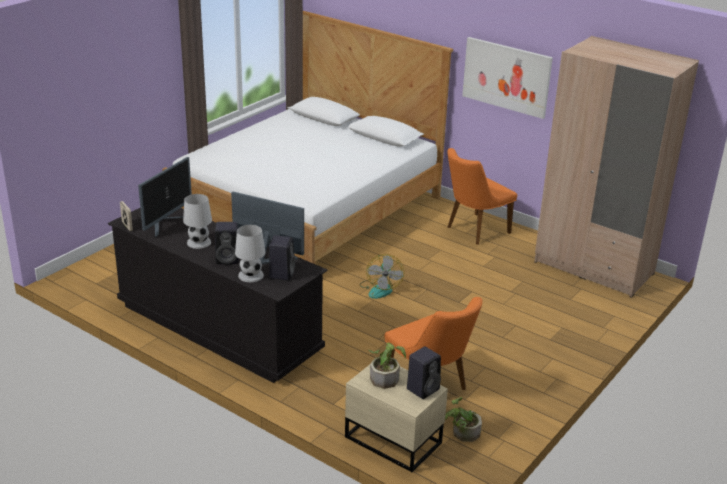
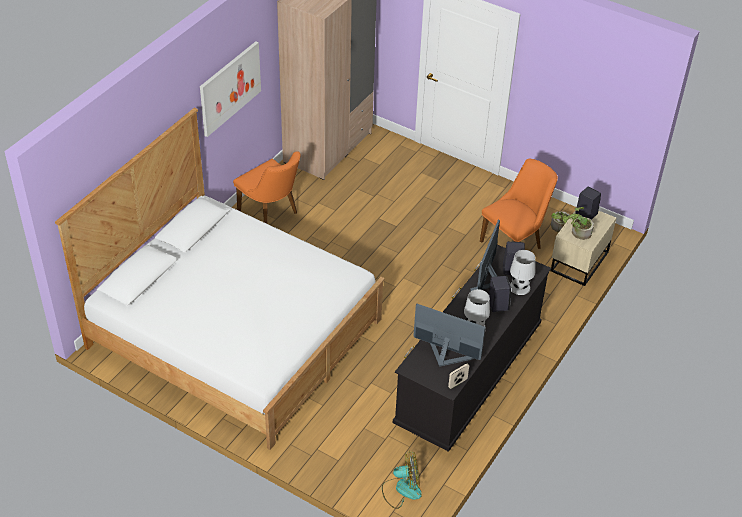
camera: 95 degrees left, 15 degrees up
fan [359,254,404,299] -> fan moved to [382,451,422,509]

